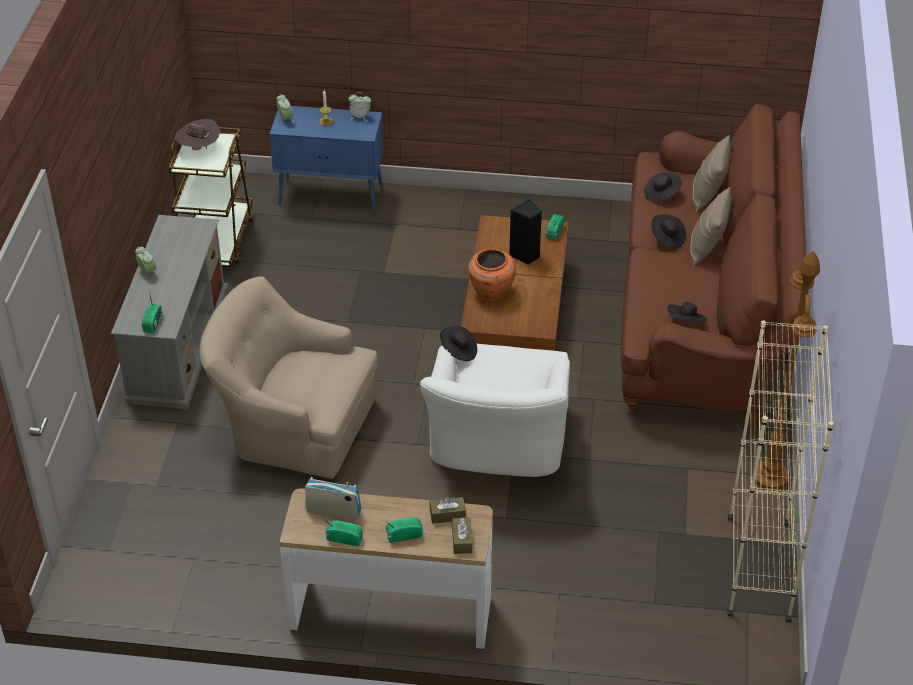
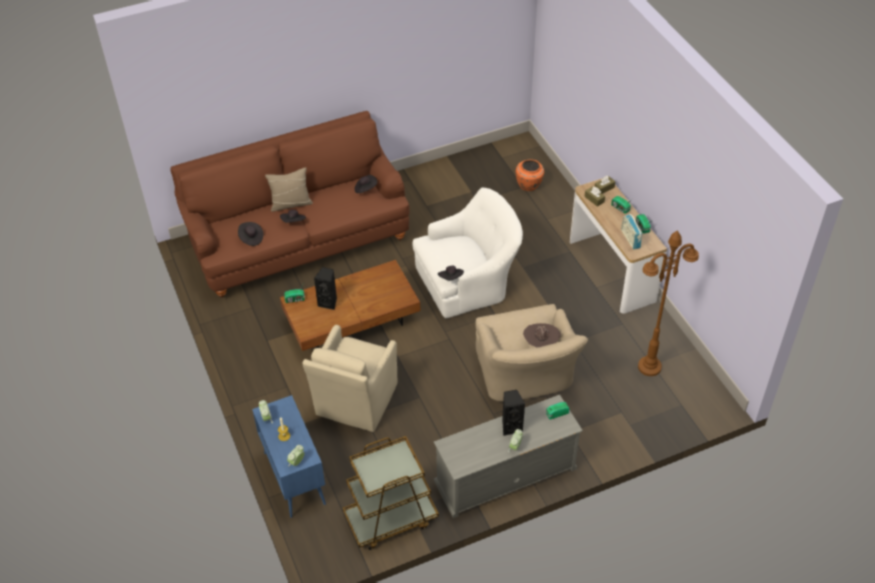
camera: 120 degrees left, 5 degrees up
brown hat [174,119,221,150] -> brown hat moved to [523,323,561,347]
orange vase [468,248,515,301] -> orange vase moved to [516,159,544,191]
beige pillow [693,135,731,212] -> none
beige bookcase [728,320,834,623] -> none
brown floor lamp [753,251,820,491] -> brown floor lamp moved to [638,231,699,376]
none -> beige armchair [302,325,397,432]
none -> black speaker [502,390,525,436]

